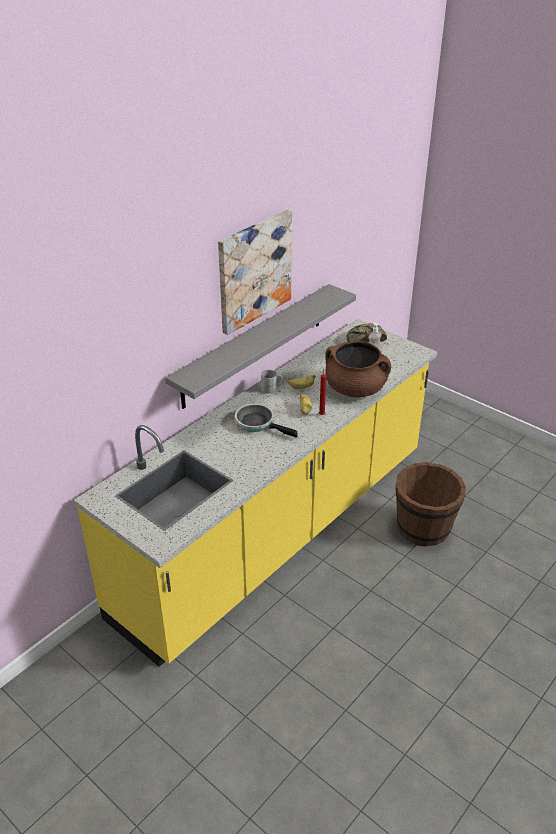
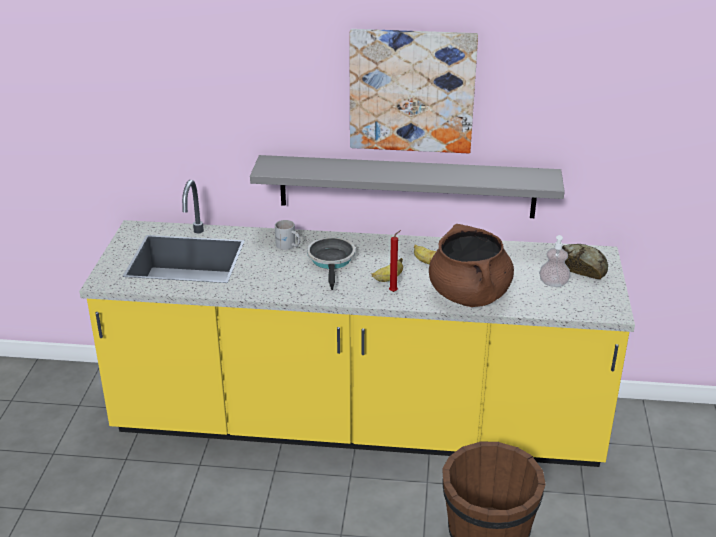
camera: 55 degrees right, 5 degrees down
white mug [261,370,283,394] -> white mug moved to [275,220,300,250]

